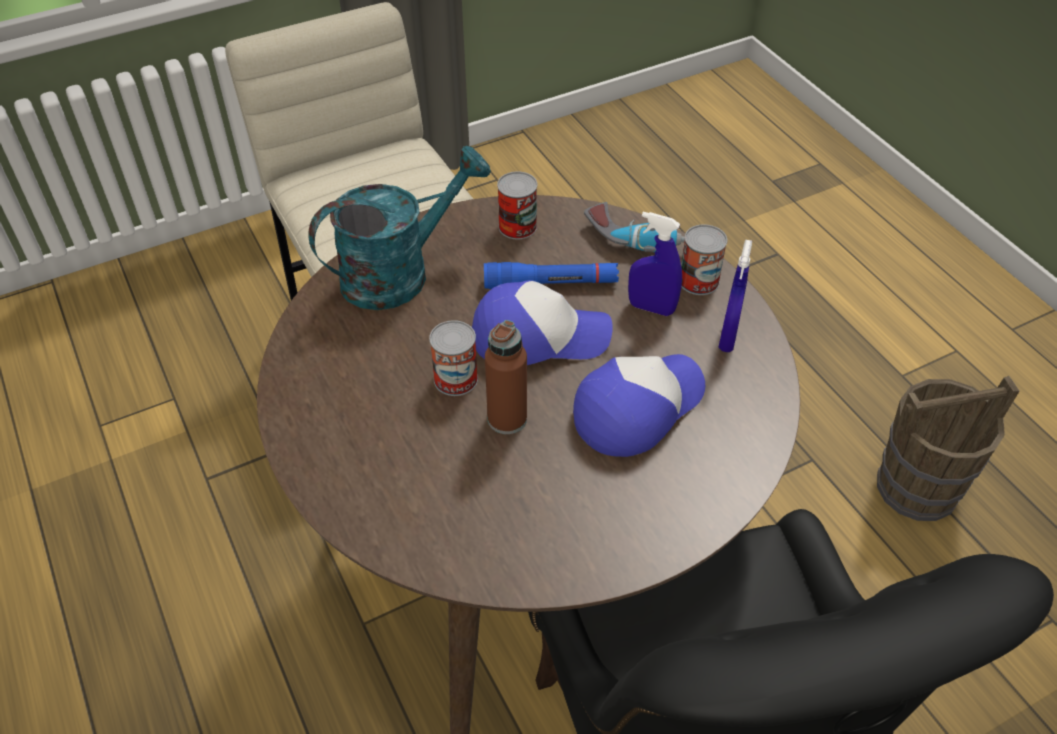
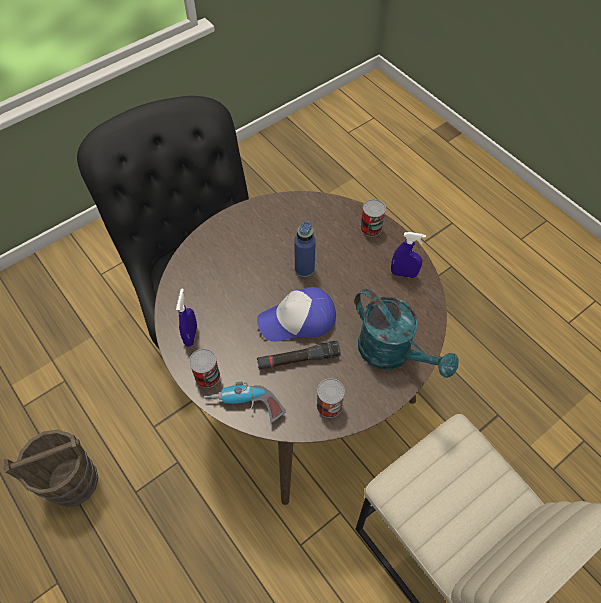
camera: 170 degrees right, 10 degrees up
turquoise watering can [308,146,491,310] -> turquoise watering can turned 90 degrees counterclockwise [355,289,458,378]
can [429,320,478,396] -> can moved to [360,199,386,237]
blue flashlight [484,262,619,289] -> black flashlight [257,341,341,370]
brown bottle [485,320,527,434] -> blue bottle [294,221,316,277]
cap [573,354,705,457] -> none
blue spray bottle [628,212,682,316] -> blue spray bottle moved to [391,232,426,278]

